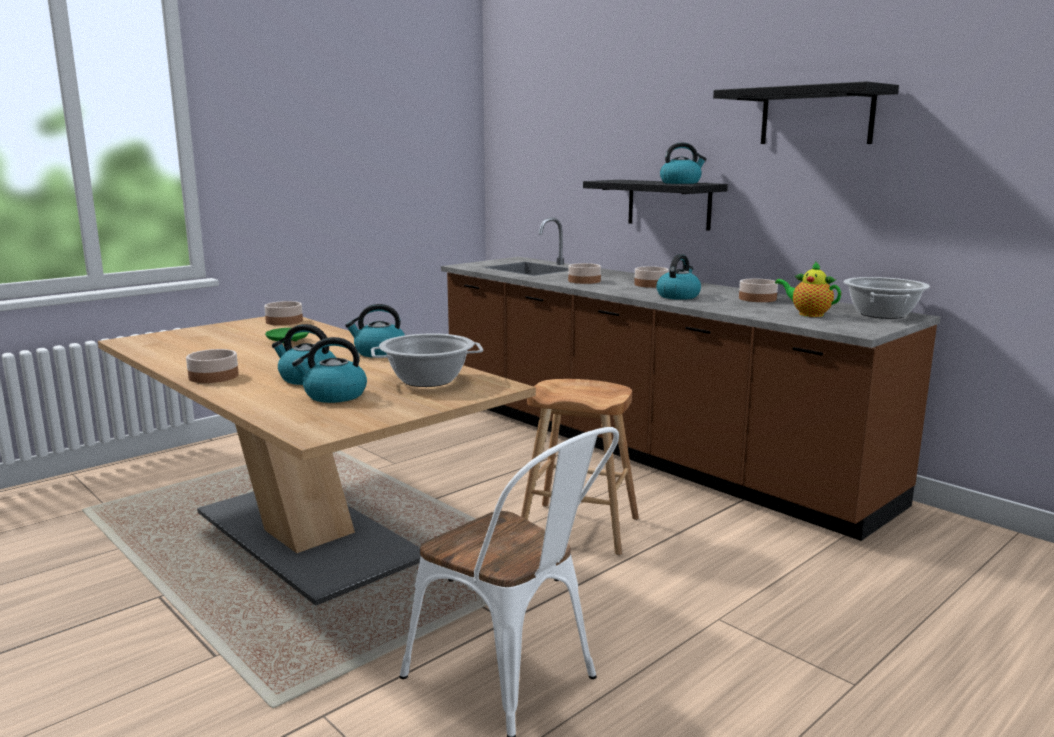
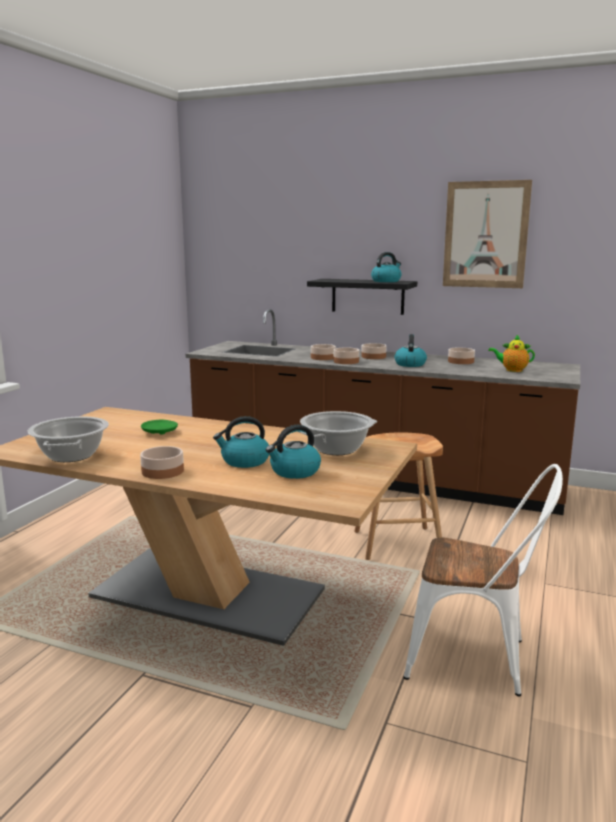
camera: 25 degrees left, 0 degrees up
bowl [264,301,303,325] -> bowl moved to [334,347,359,364]
kettle [345,304,405,358] -> none
black shelf [713,81,899,144] -> picture [443,180,532,288]
cooking pot [844,277,930,319] -> cooking pot moved to [28,416,109,462]

